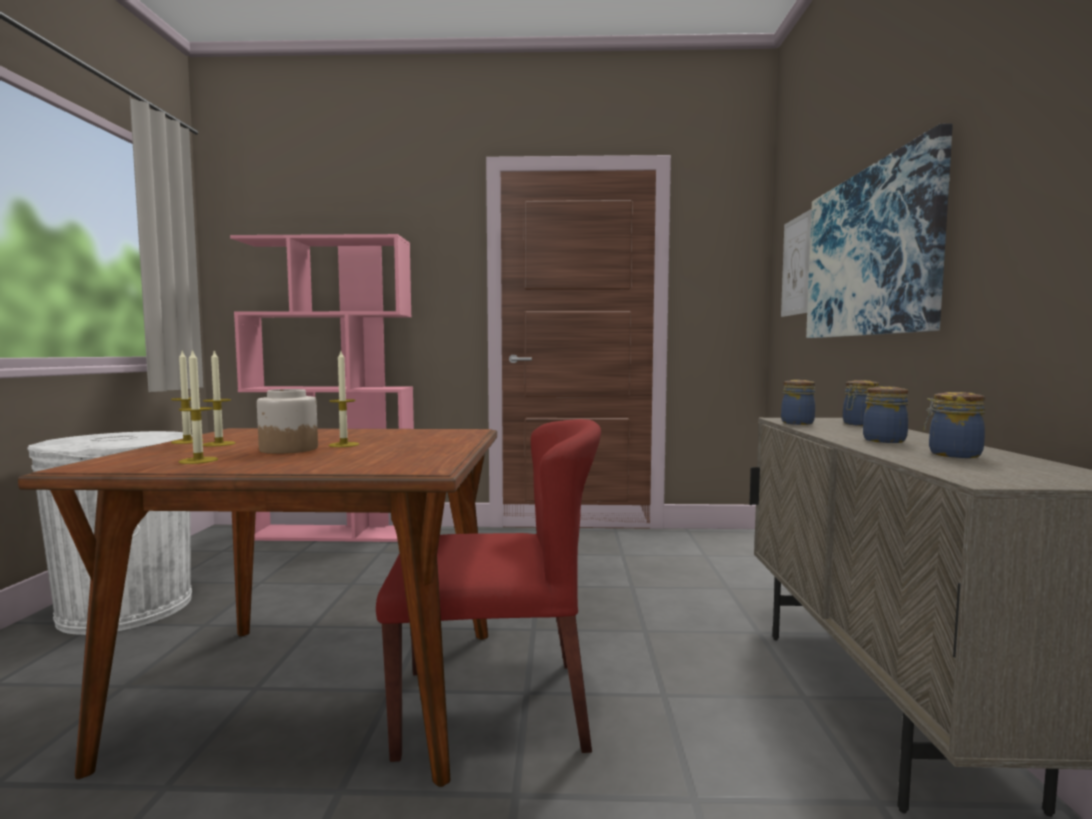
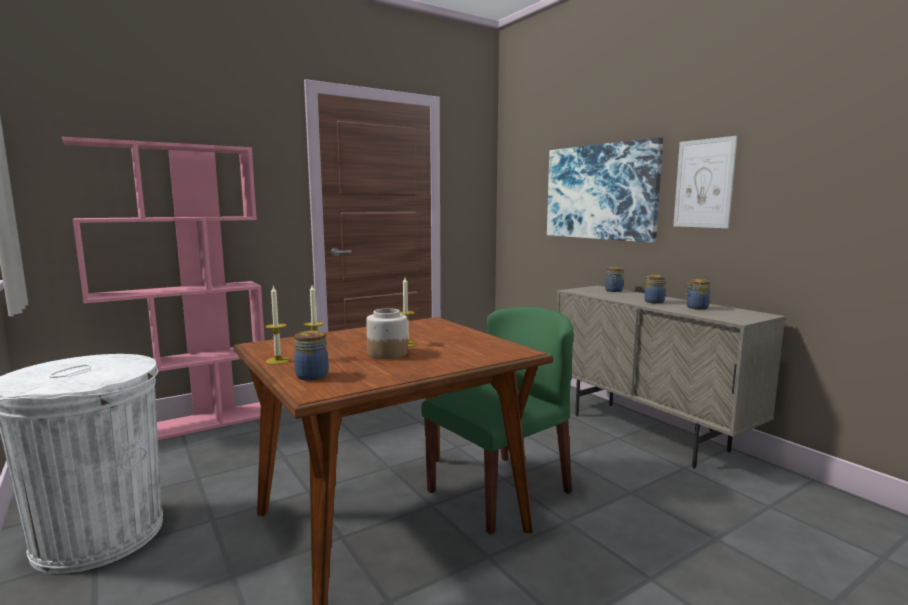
camera: 35 degrees left, 5 degrees up
candle [179,349,218,464] -> none
red chair [376,419,601,762] -> green chair [421,307,573,535]
picture [781,209,812,317] -> picture moved to [673,136,737,228]
jar [781,380,815,425] -> jar moved to [294,331,329,381]

